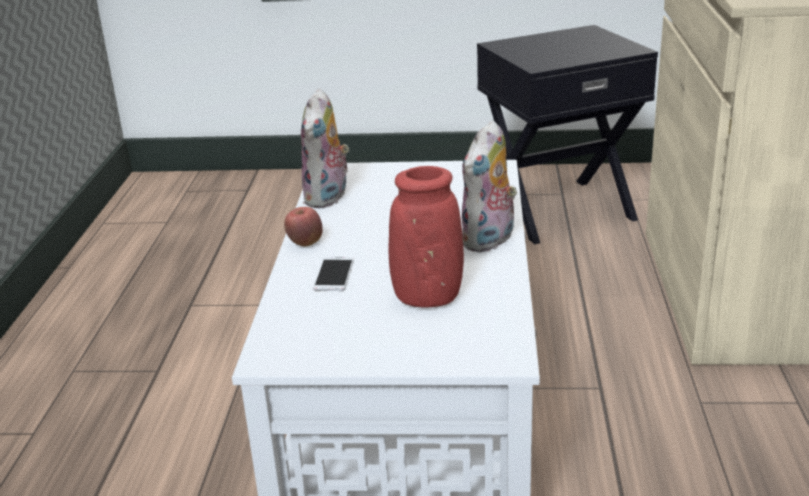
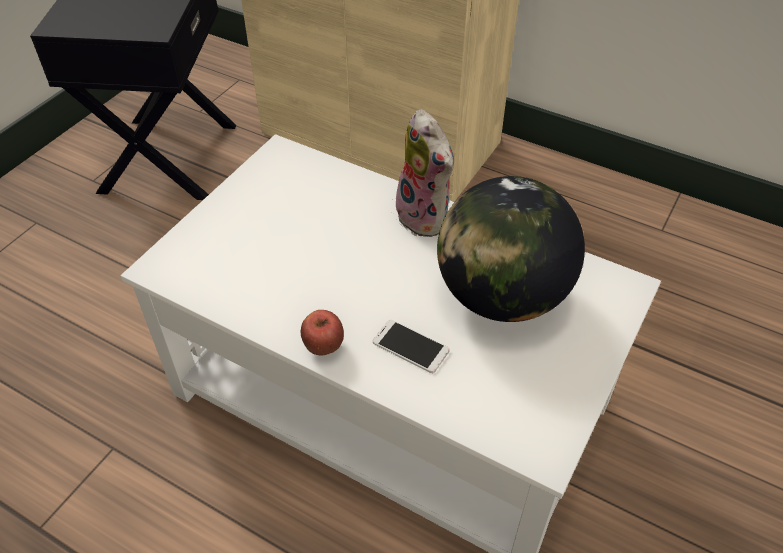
camera: 65 degrees left, 20 degrees up
plush toy [301,88,349,208] -> none
red vase [389,166,464,307] -> globe [437,176,585,322]

